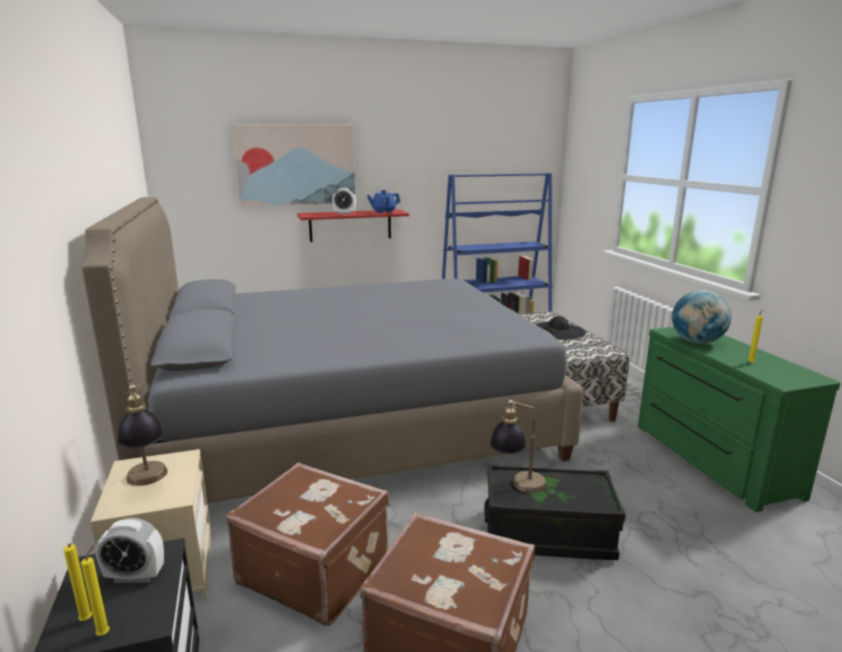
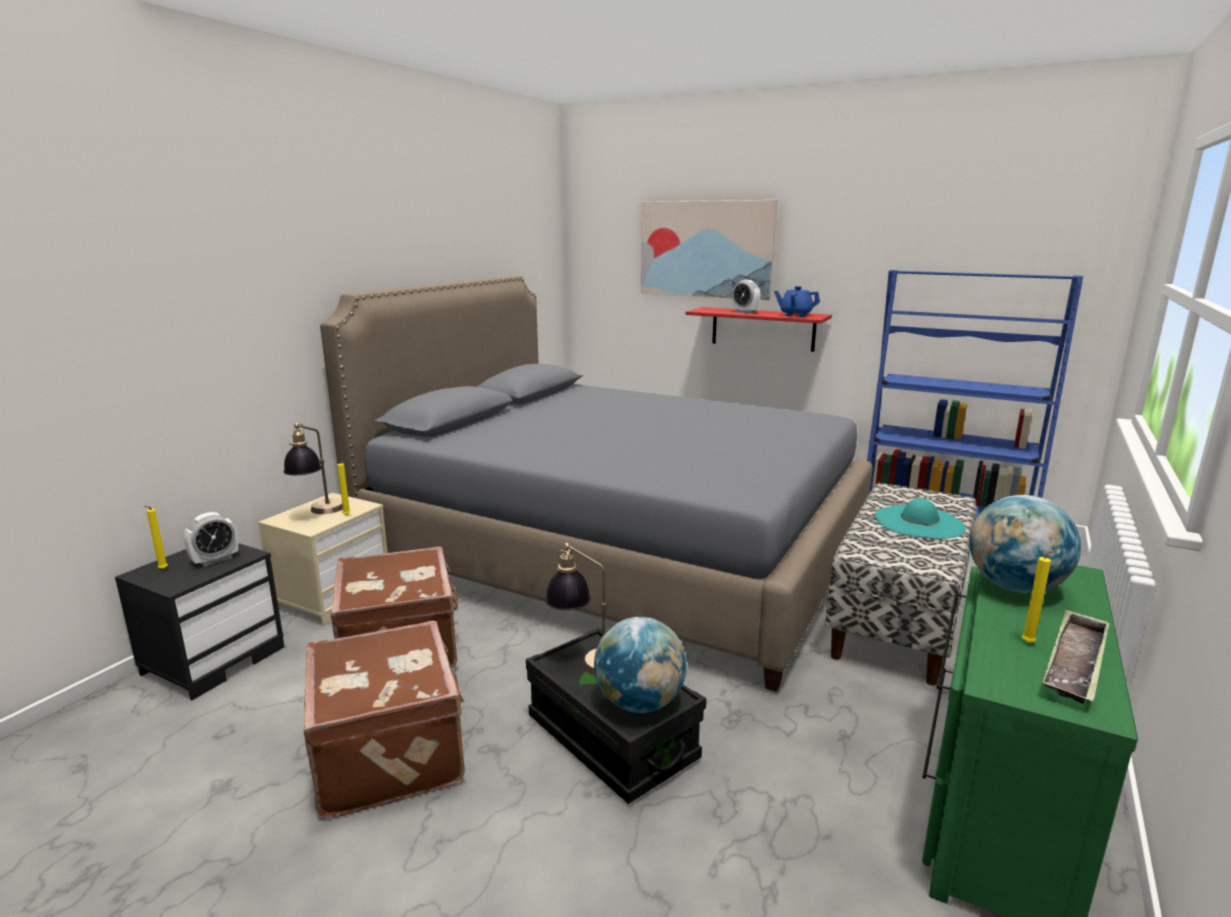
camera: 45 degrees right, 0 degrees up
yellow candle [81,545,110,636] -> yellow candle moved to [337,457,350,515]
alarm clock [95,518,164,583] -> alarm clock turned 90 degrees counterclockwise [184,512,238,566]
black hat [536,316,586,340] -> turquoise hat [875,498,966,539]
none -> globe [594,617,687,713]
none -> tray [1042,609,1110,704]

